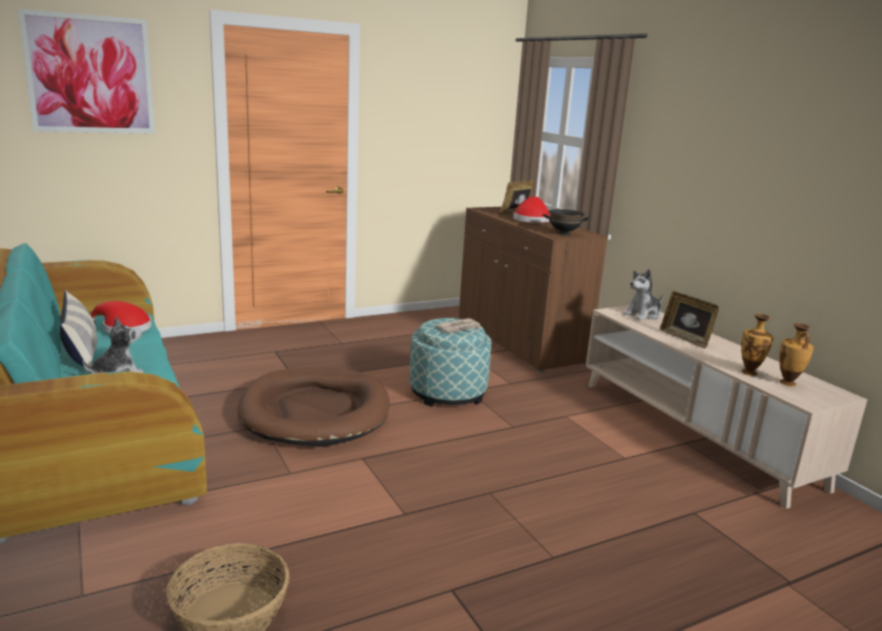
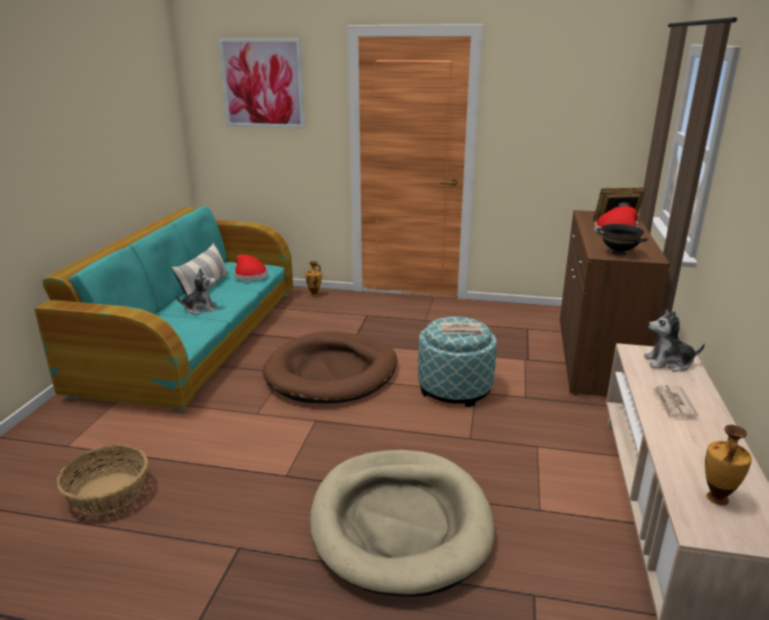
camera: 40 degrees right, 5 degrees up
picture frame [660,291,719,349] -> newspaper [652,385,698,419]
vase [741,314,774,376] -> vase moved to [306,261,322,297]
none -> beige dog bed [310,450,495,597]

